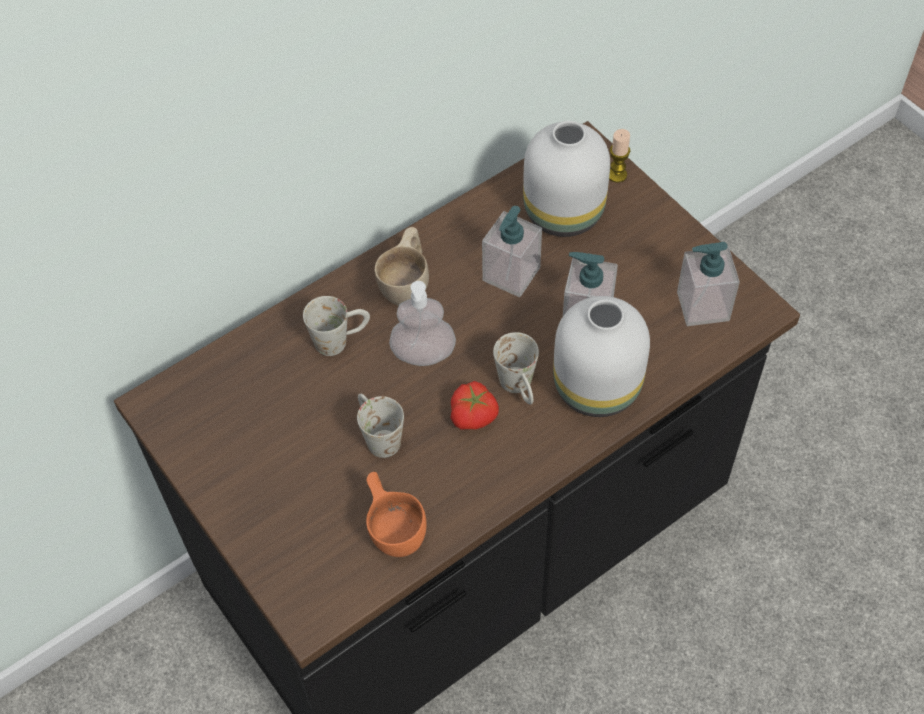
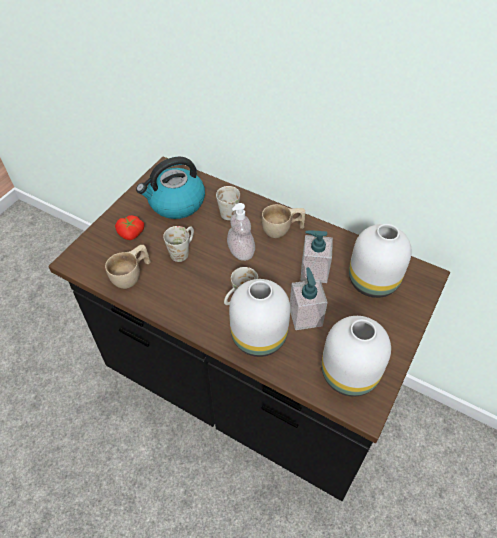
camera: 65 degrees right, 5 degrees down
orange cup [366,472,427,557] -> beige cup [105,245,151,289]
tomato [450,381,499,430] -> tomato moved to [115,215,144,240]
candle [609,129,630,183] -> none
soap dispenser [677,242,740,326] -> white vase [321,316,391,397]
none -> kettle [136,157,205,219]

